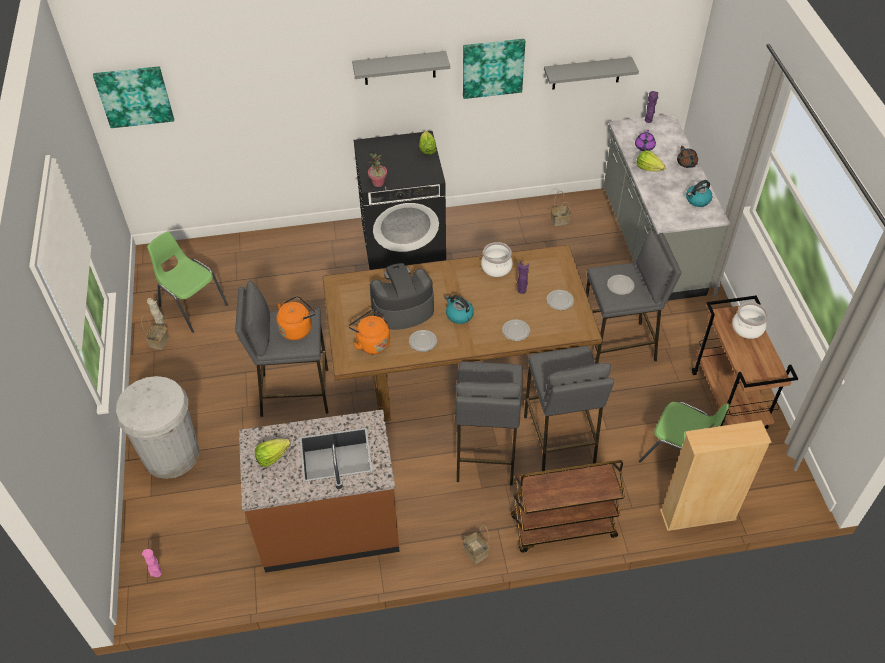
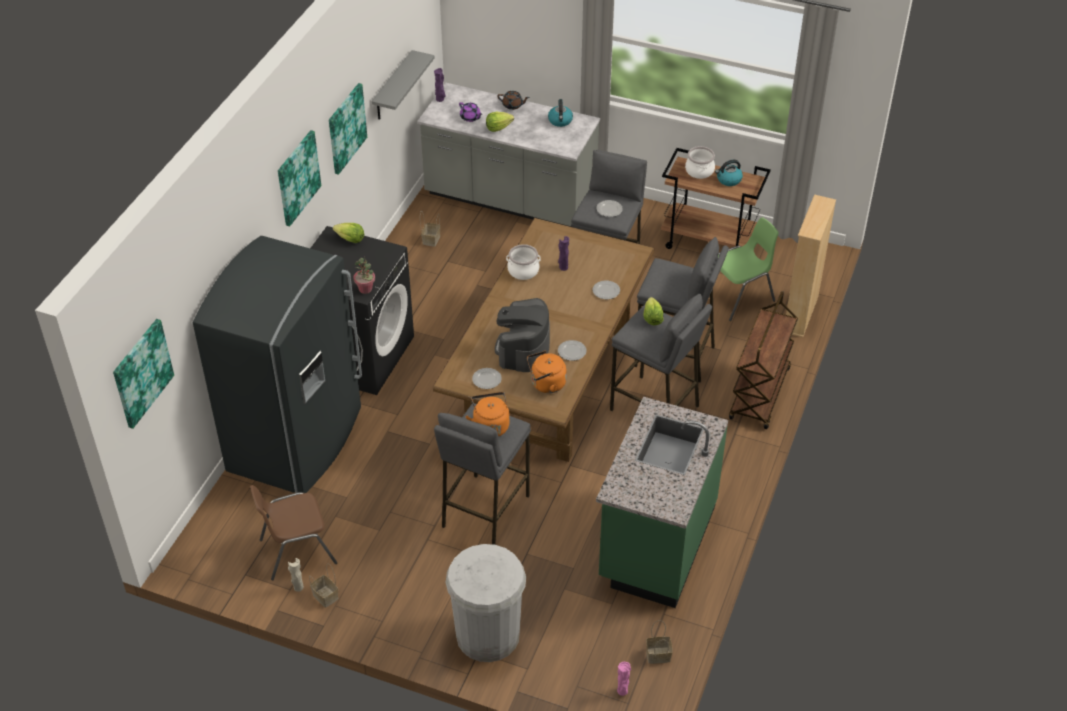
camera: 60 degrees left, 5 degrees down
green chair [147,231,228,333] -> brown chair [250,485,337,580]
brown counter [239,409,400,573] -> green counter [596,397,728,608]
lettuce [255,439,291,467] -> lettuce moved to [644,297,664,325]
grey shelf [352,51,450,85] -> picture [278,130,321,226]
kettle [445,295,474,324] -> kettle moved to [715,160,743,186]
basket [463,524,490,564] -> basket moved to [646,620,673,664]
plate [547,290,574,310] -> plate moved to [472,368,502,389]
none -> grey fridge [193,236,362,493]

